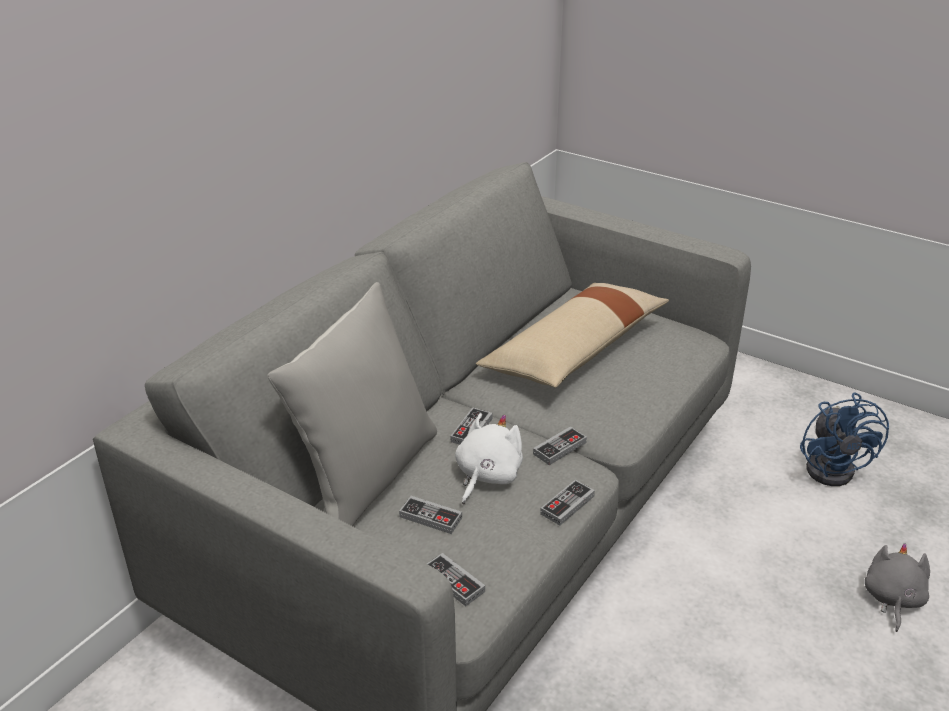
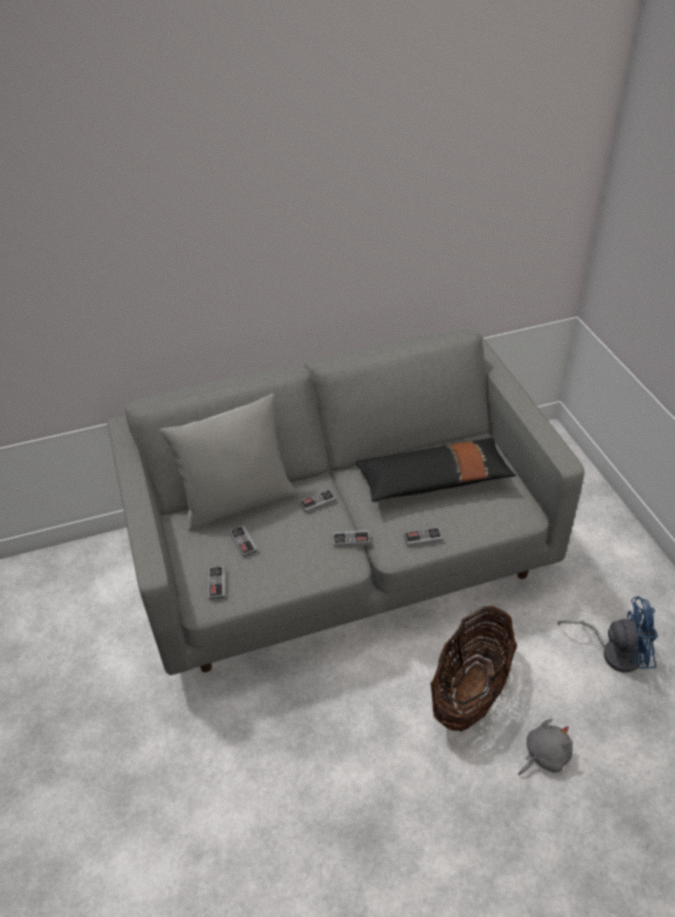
camera: 40 degrees right, 10 degrees up
white plush toy [455,413,523,504] -> none
beige pillow [476,283,669,388] -> black pillow [356,438,516,502]
game controller [540,480,595,526] -> game controller moved to [404,527,443,547]
blue fan [800,393,889,486] -> blue fan turned 120 degrees counterclockwise [558,596,658,672]
none -> basket [430,606,517,731]

